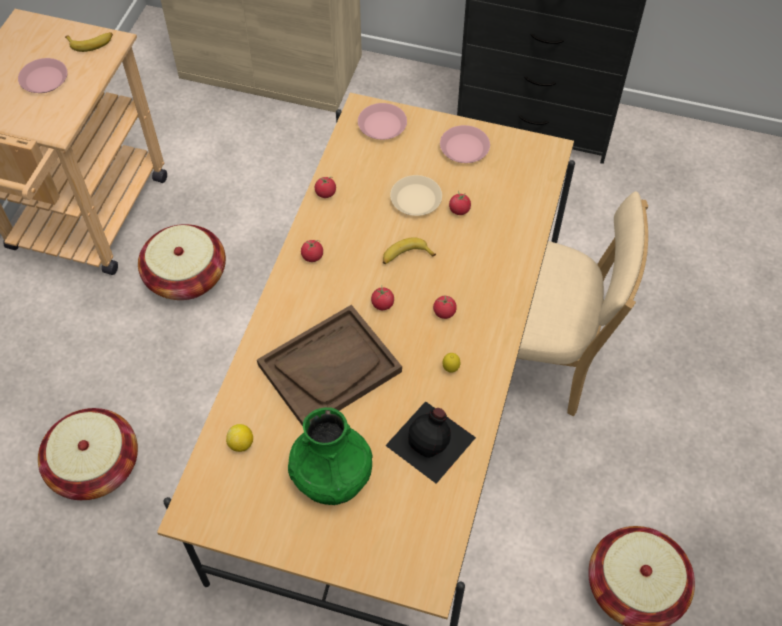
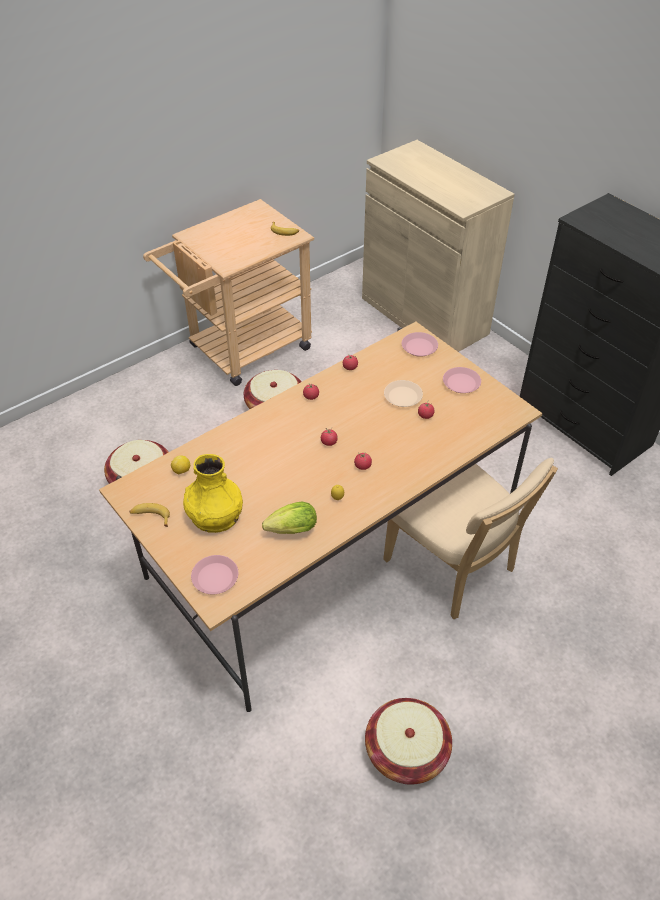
camera: 35 degrees right, 10 degrees down
pink plate [18,58,68,93] -> pink plate moved to [191,555,238,594]
brown tray [257,305,402,426] -> none
green vase [288,407,373,505] -> yellow vase [183,454,243,533]
banana [383,237,436,264] -> banana moved to [129,503,170,527]
black bottle [385,401,476,484] -> lettuce [262,502,317,534]

